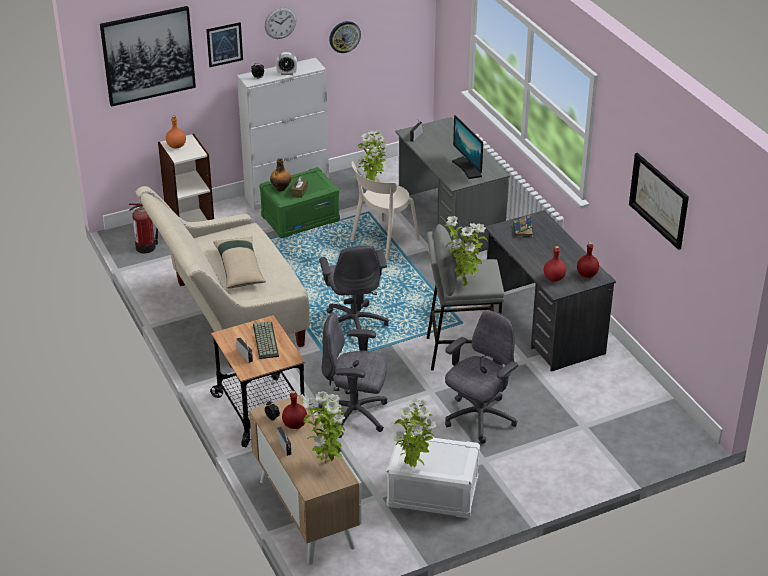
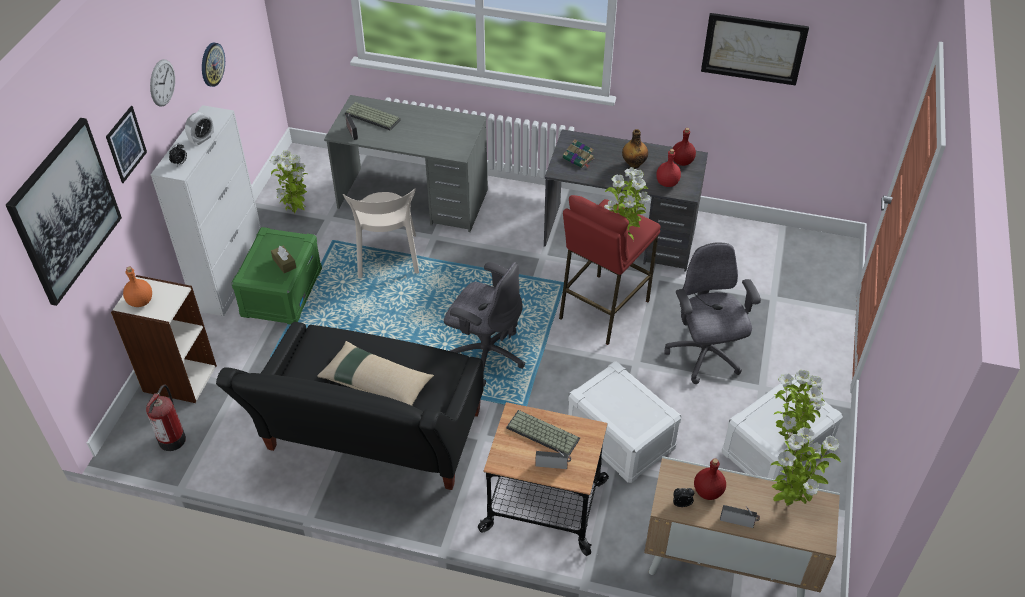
camera: 50 degrees left, 10 degrees up
beige sofa [136,186,309,368] -> black sofa [216,322,484,490]
bottle [270,158,291,191] -> bottle moved to [622,129,648,168]
grey office chair [318,313,387,438] -> white storage box [568,362,681,483]
grey stool [427,224,504,371] -> red stool [559,195,660,345]
monitor [452,115,483,179] -> none
none -> keyboard [345,102,401,131]

